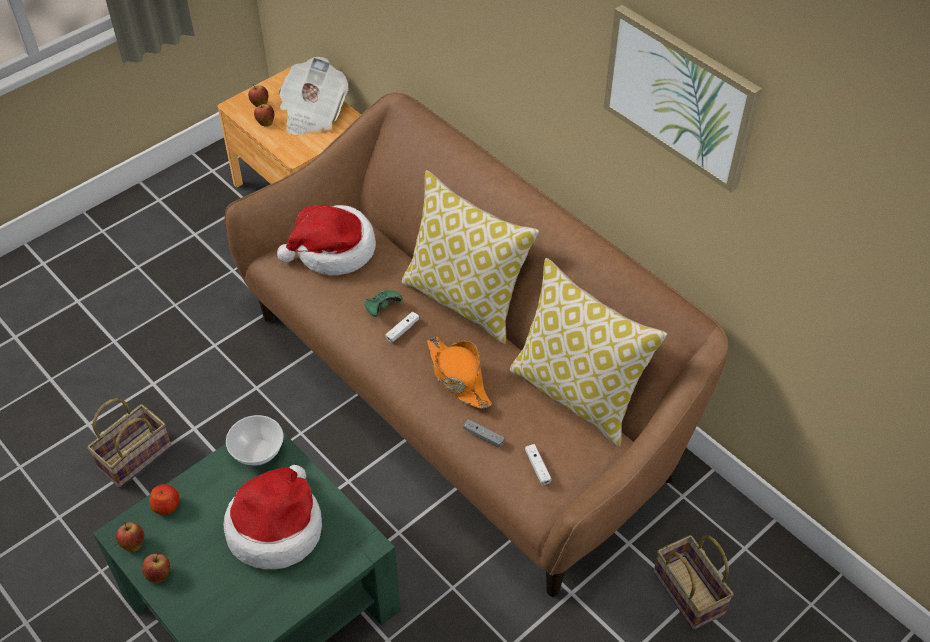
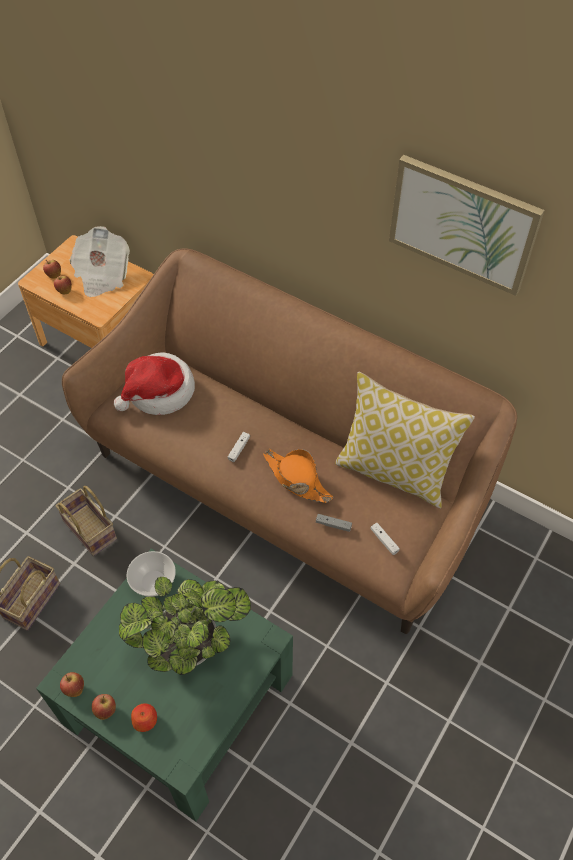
camera: 15 degrees left, 5 degrees up
apple [149,484,179,515] -> apple moved to [131,703,157,732]
hat [223,465,322,569] -> potted plant [119,577,251,675]
green game controller [364,290,403,317] -> none
pillow [401,170,539,344] -> none
basket [653,535,734,630] -> basket moved to [56,486,117,556]

